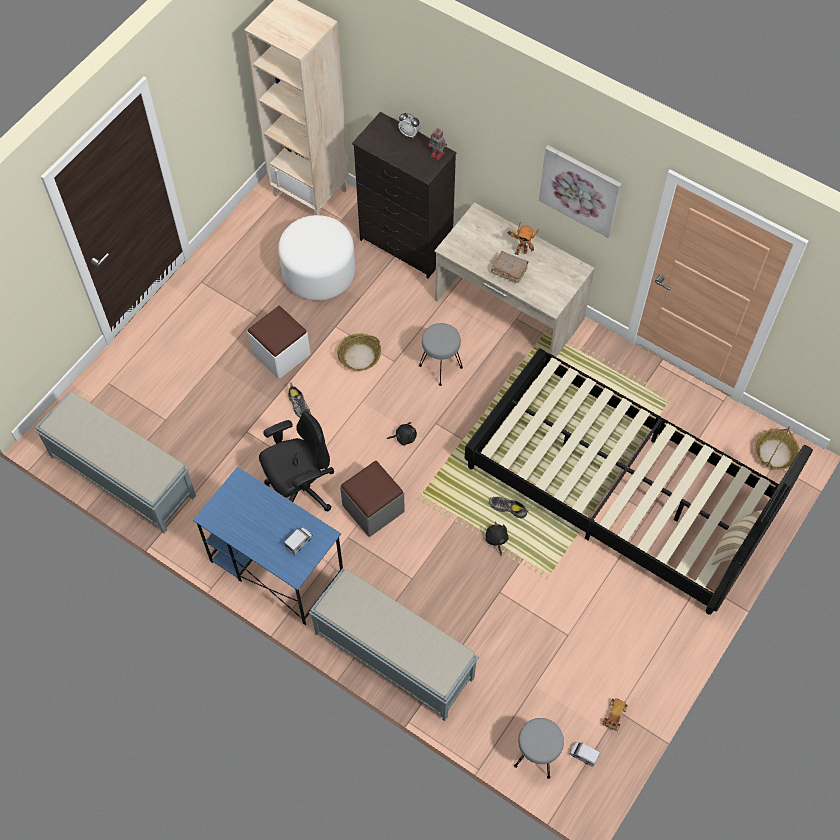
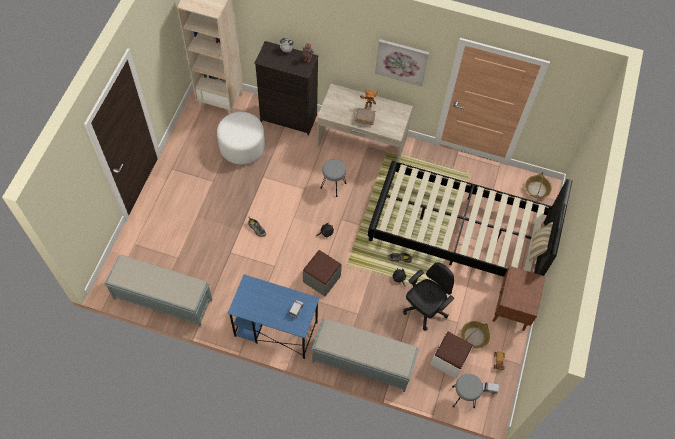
camera: 20 degrees left, 0 degrees up
white ottoman [247,306,310,379] -> white ottoman moved to [431,332,473,379]
black office chair [259,412,334,511] -> black office chair moved to [403,262,454,331]
basket [337,333,381,371] -> basket moved to [461,321,490,349]
none -> brown nightstand [493,266,546,331]

